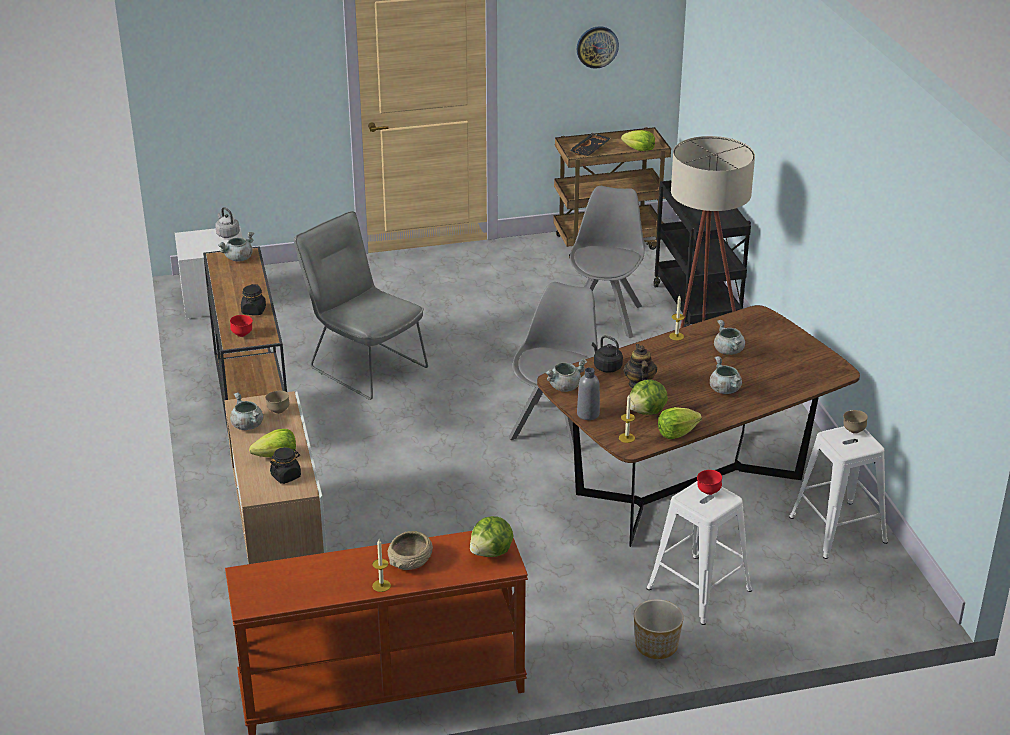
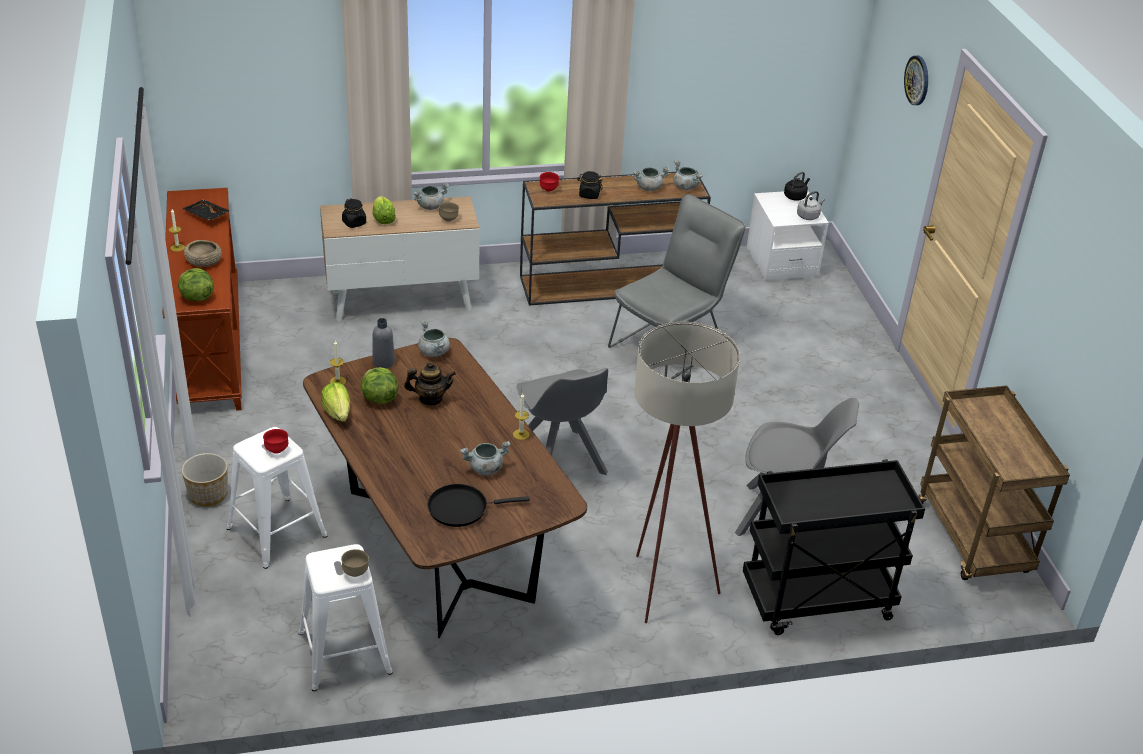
camera: 90 degrees right, 5 degrees up
grey chair [509,282,598,452] -> grey chair turned 45 degrees clockwise [517,368,608,475]
black tray [569,133,611,156] -> black tray moved to [182,200,230,220]
wall clock [577,26,619,69] -> wall clock moved to [904,56,928,105]
black kettle [592,335,623,373] -> black kettle moved to [784,172,810,201]
lettuce [621,130,655,151] -> none
grey cooking pot [710,356,742,394] -> grey cooking pot moved to [633,167,670,191]
none -> black frying pan [428,484,530,527]

